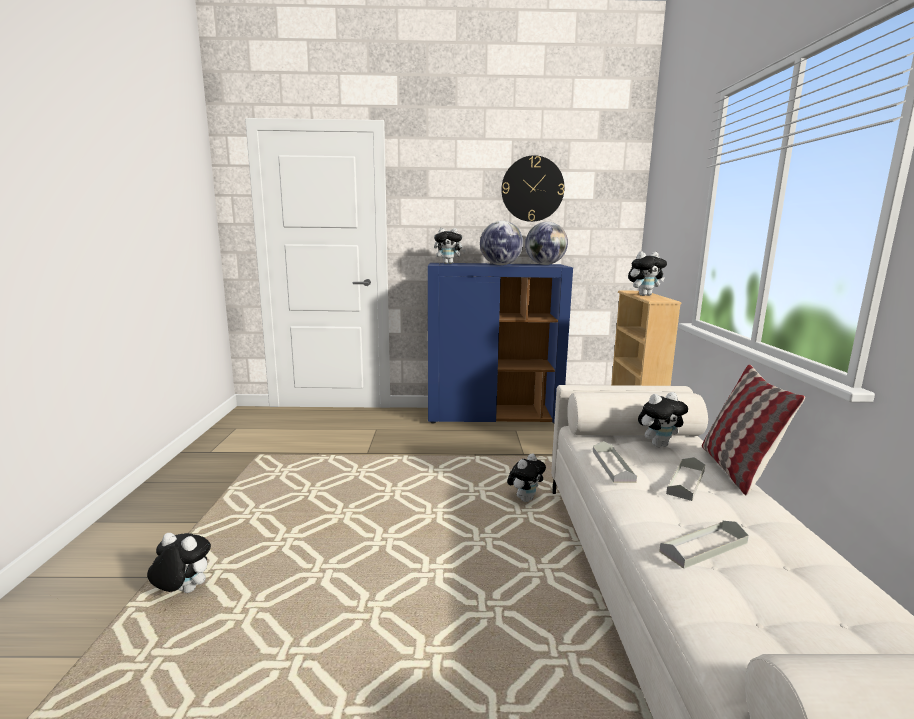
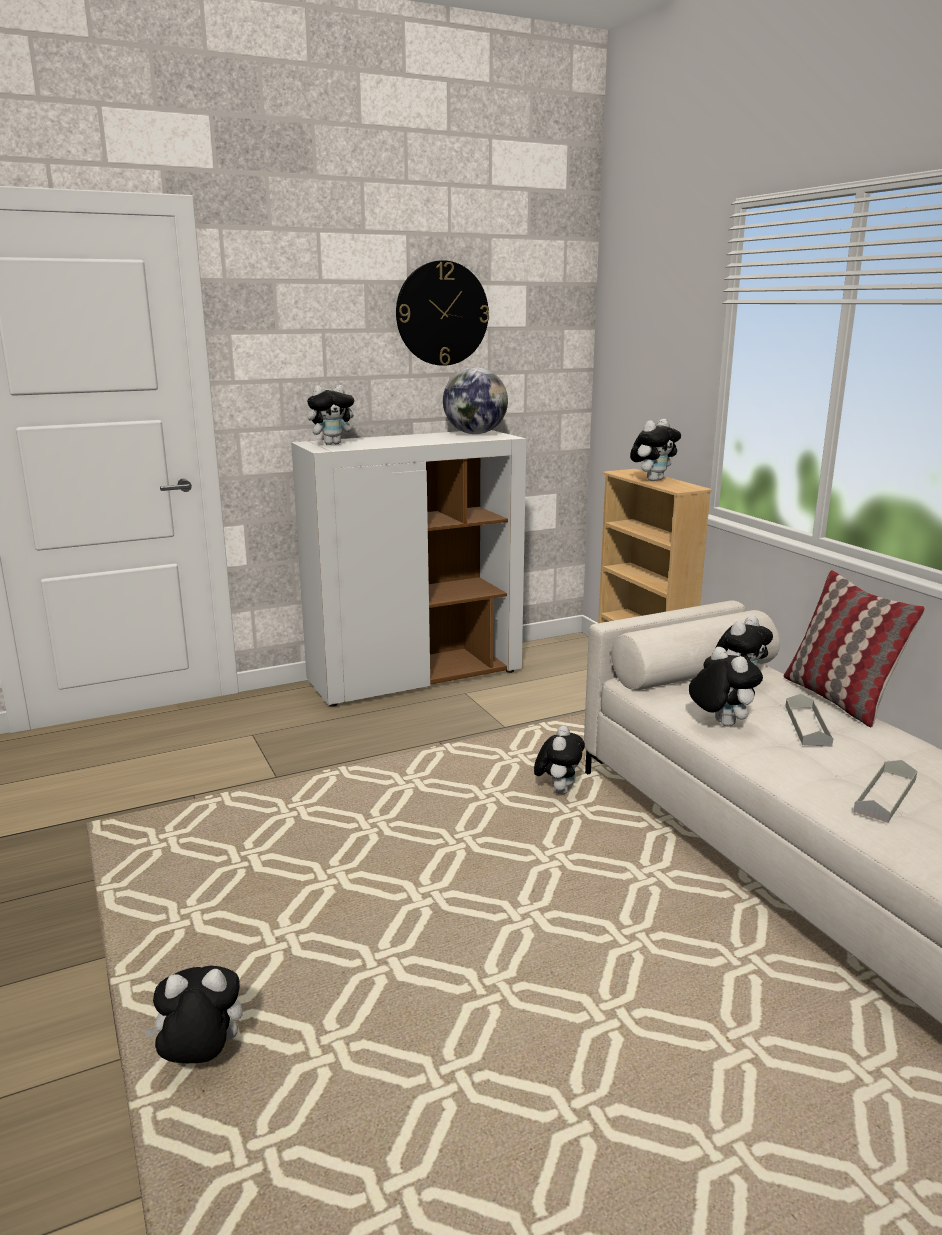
camera: 25 degrees left, 5 degrees up
blue cabinet [428,263,573,424] -> white cabinet [291,430,526,707]
globe [480,221,523,265] -> none
grey tray [593,441,637,483] -> plush toy [689,647,763,727]

